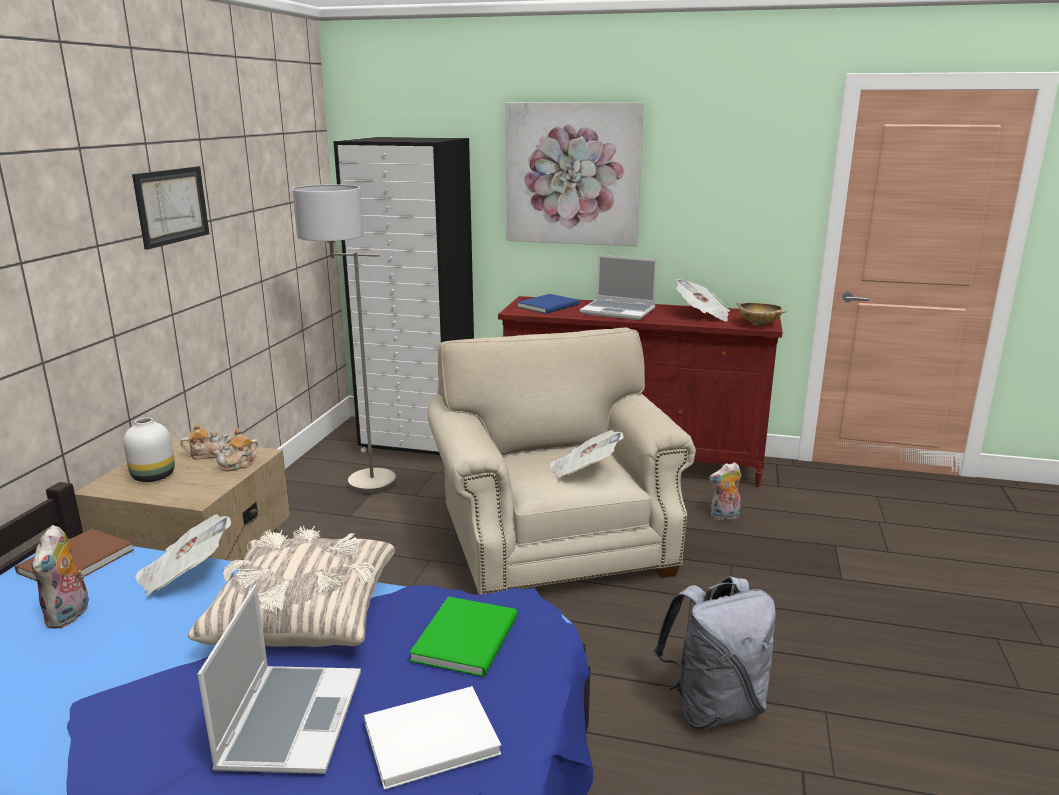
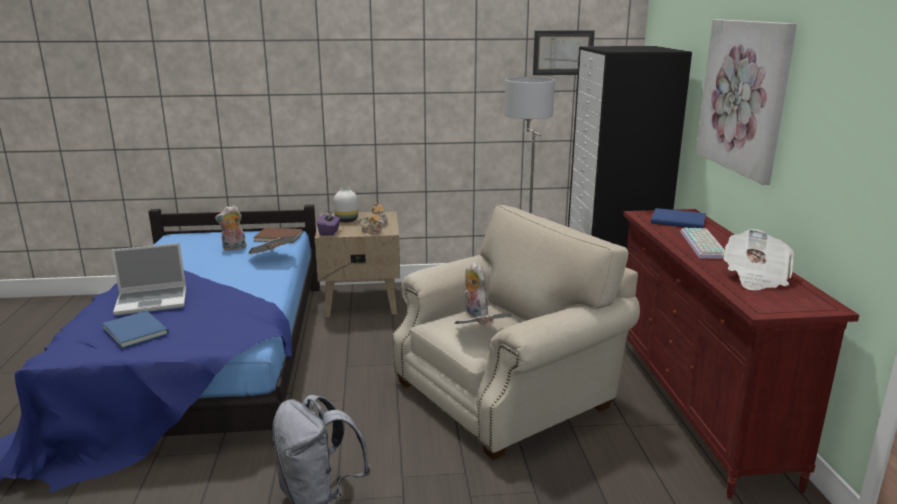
camera: 70 degrees right, 0 degrees up
picture [132,166,209,250] -> picture moved to [533,30,595,75]
beige pillow [188,526,395,647] -> none
white book [364,686,501,790] -> blue book [102,311,169,348]
green book [409,597,518,677] -> none
laptop [580,255,658,320] -> keyboard [680,228,725,259]
plush toy [709,462,741,520] -> plush toy moved to [464,262,488,318]
beige bowl [736,302,786,326] -> none
none -> purple tissue box [317,210,340,236]

